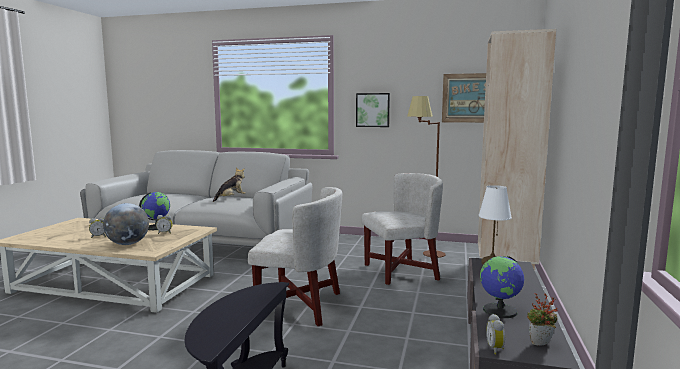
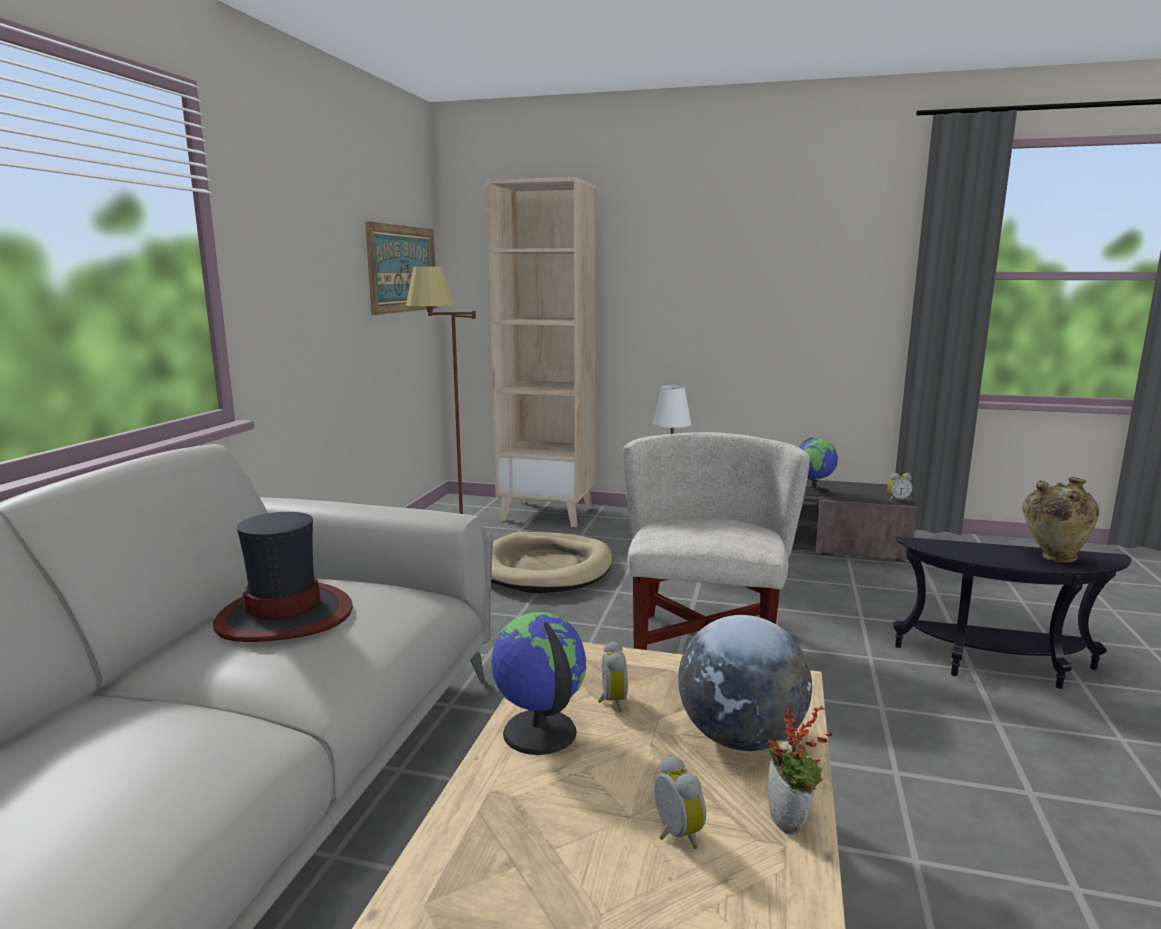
camera: 90 degrees left, 5 degrees up
plush toy [213,168,246,202] -> hat [213,512,353,642]
picture [356,93,390,127] -> none
white armchair [361,173,443,285] -> beige dog bed [491,532,612,593]
potted plant [527,293,558,346] -> potted plant moved to [768,705,833,836]
none -> beige vase [1022,477,1100,562]

